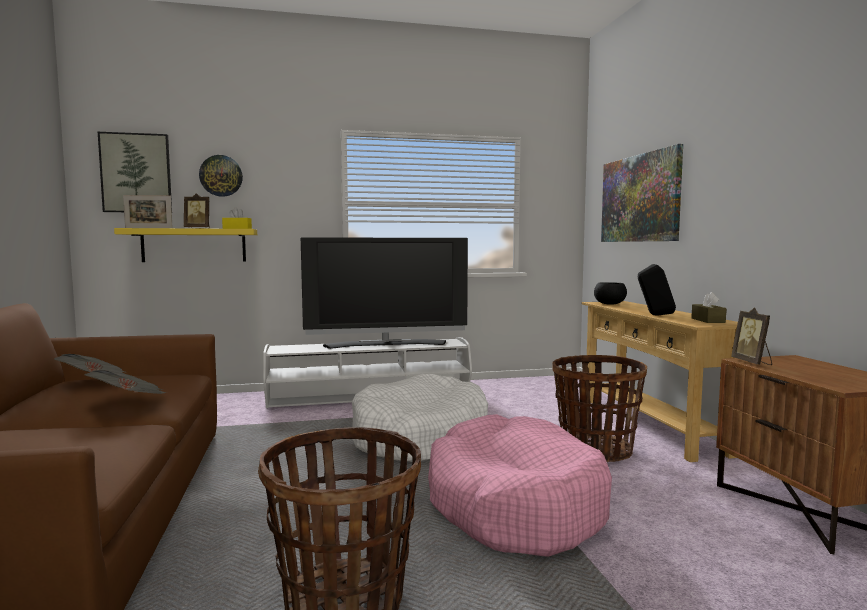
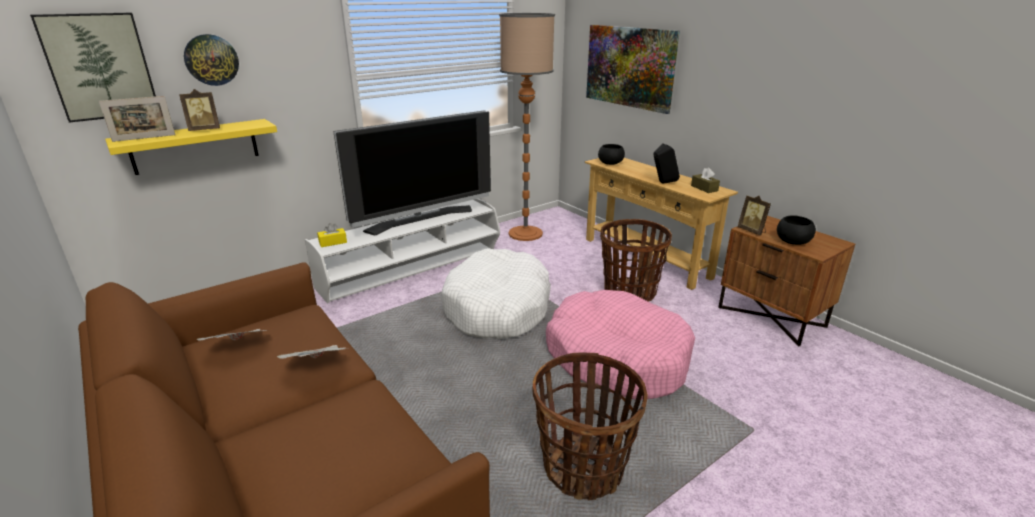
camera: 25 degrees left, 20 degrees up
yellow tissue box [222,207,252,229] -> yellow tissue box moved to [317,223,347,247]
none -> floor lamp [499,13,555,241]
none -> black bowl [777,215,816,245]

